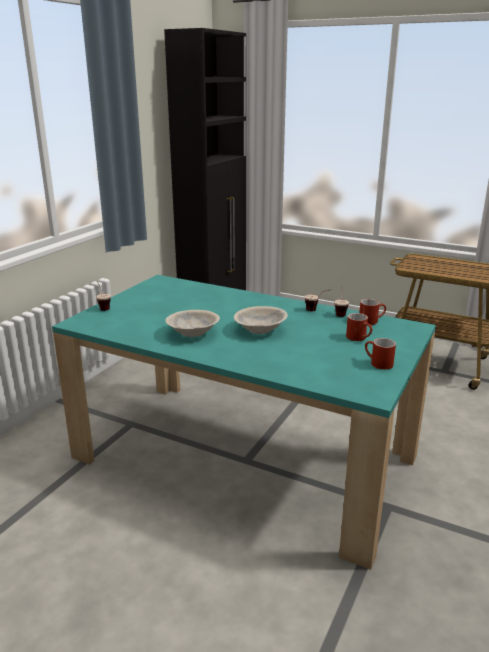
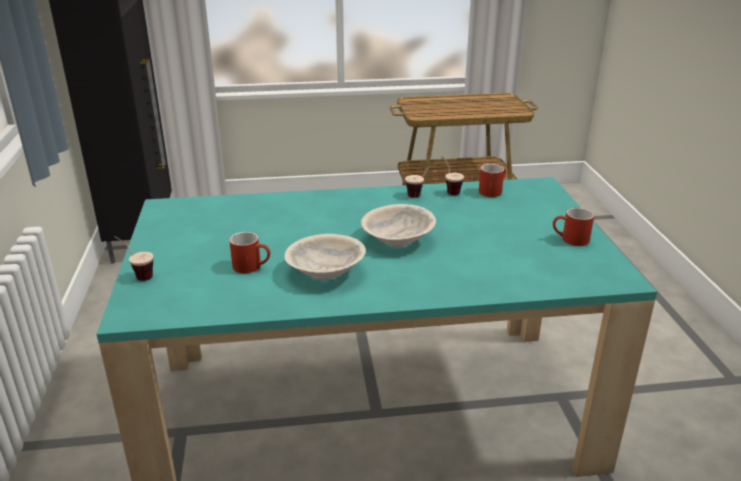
camera: 35 degrees left, 5 degrees up
red mug [346,313,372,341] -> red mug moved to [229,232,270,273]

